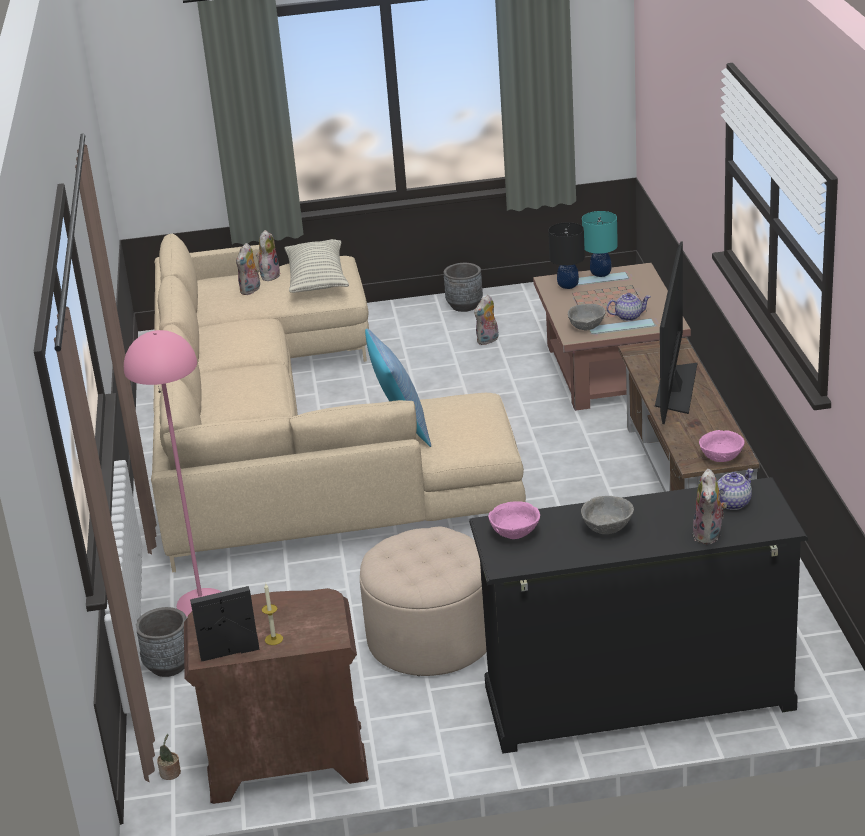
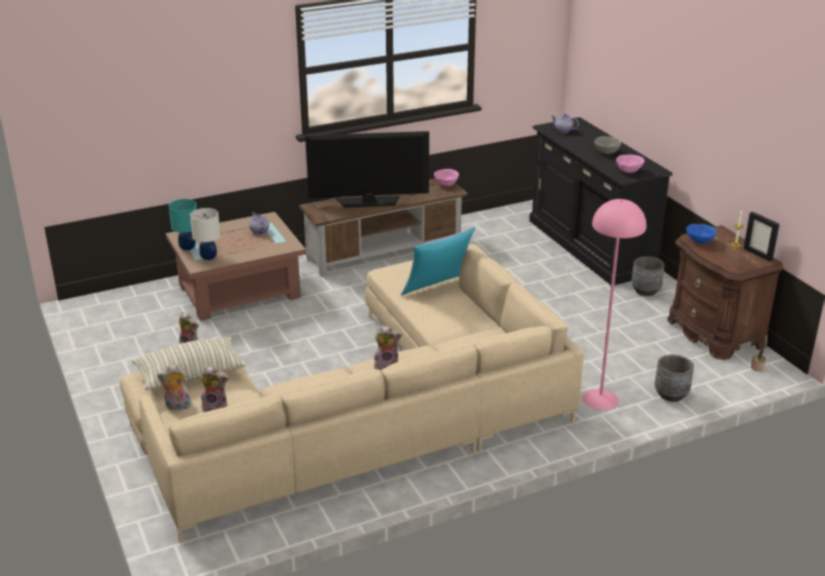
camera: 110 degrees left, 0 degrees up
beige ottoman [360,527,487,676] -> none
grey planter [444,263,483,312] -> grey planter moved to [631,256,665,296]
black table lamp [548,222,585,289] -> white table lamp [190,208,220,260]
grey bowl [568,304,606,330] -> none
plush toy [693,469,727,544] -> plush toy moved to [374,326,402,371]
none -> blue bowl [686,224,717,244]

